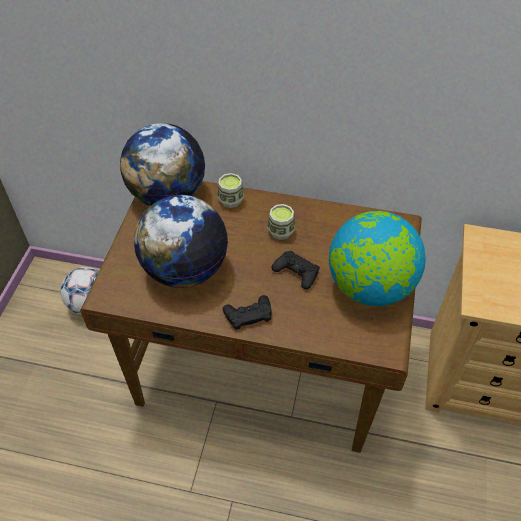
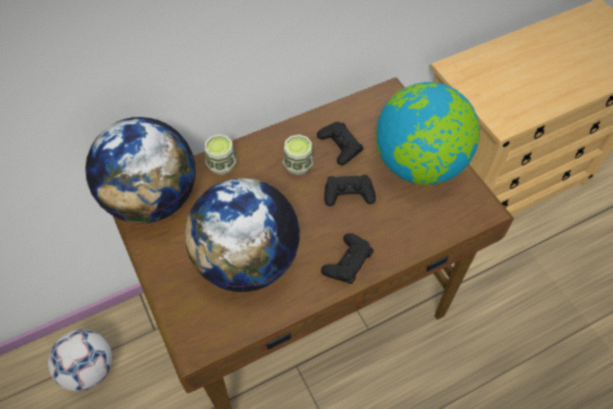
camera: 40 degrees left, 5 degrees up
none -> black game controller [317,122,364,165]

